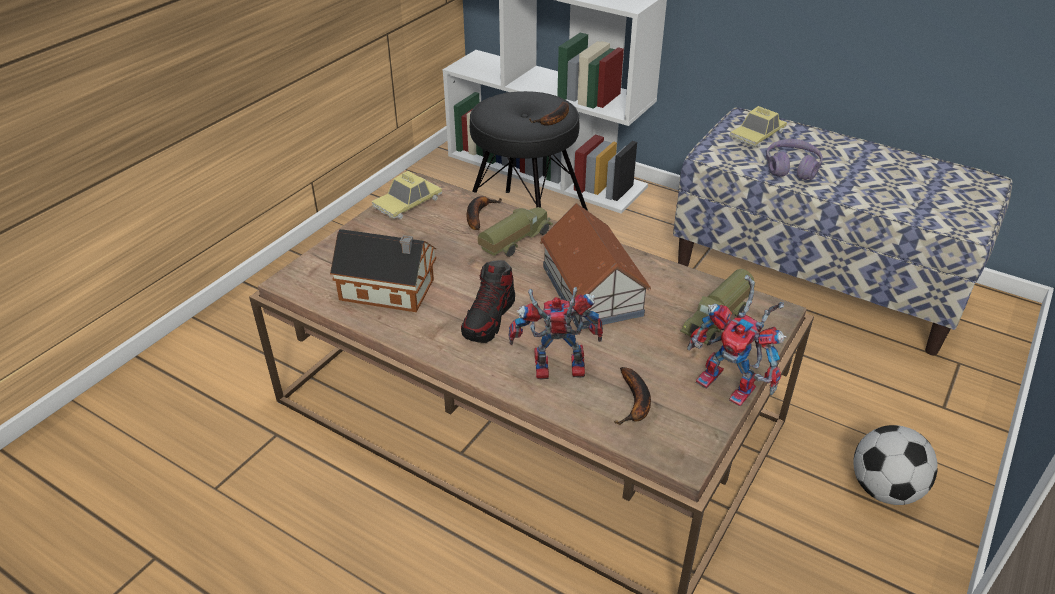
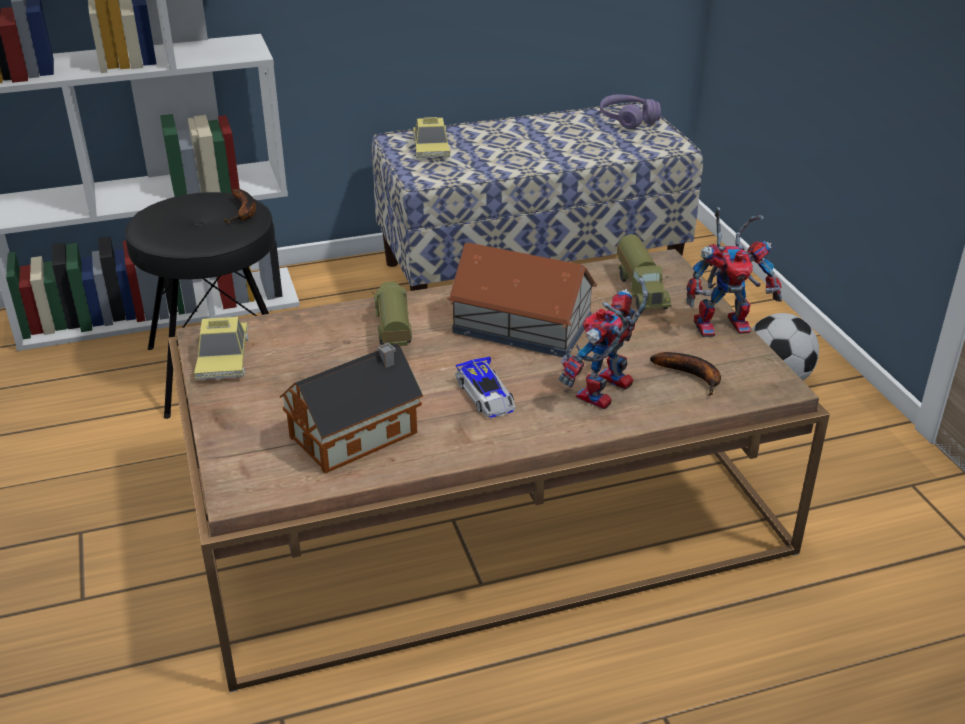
camera: 50 degrees left, 5 degrees down
shoe [461,260,515,343] -> toy car [455,356,515,418]
banana [467,196,502,230] -> none
purple headphones [766,139,823,180] -> purple headphones moved to [600,95,661,129]

